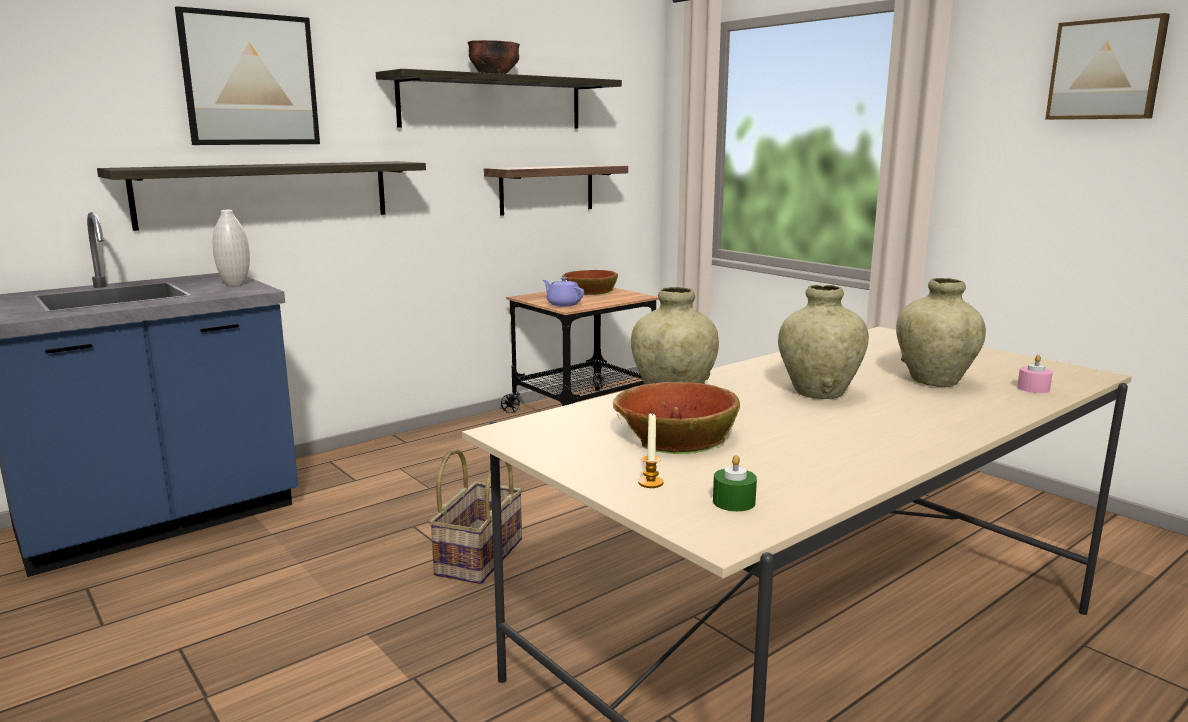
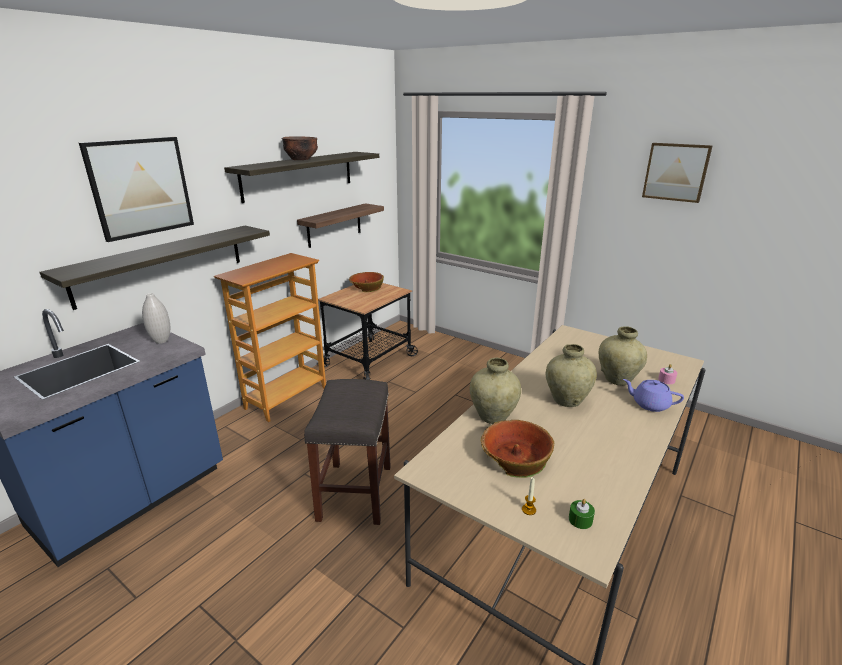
camera: 15 degrees left, 10 degrees up
basket [429,448,523,584] -> grey stool [304,379,391,525]
purple teapot [543,277,584,307] -> purple teapot moved to [623,379,684,412]
none -> bookcase [214,253,326,422]

